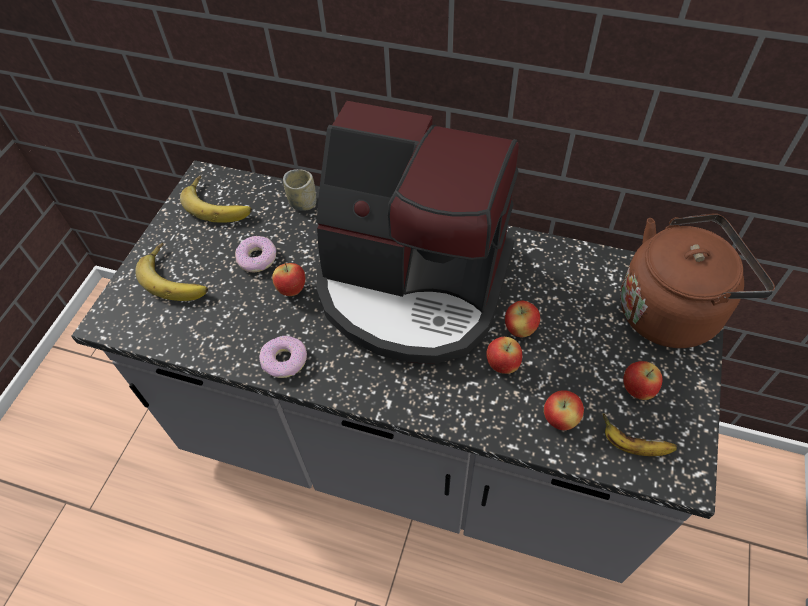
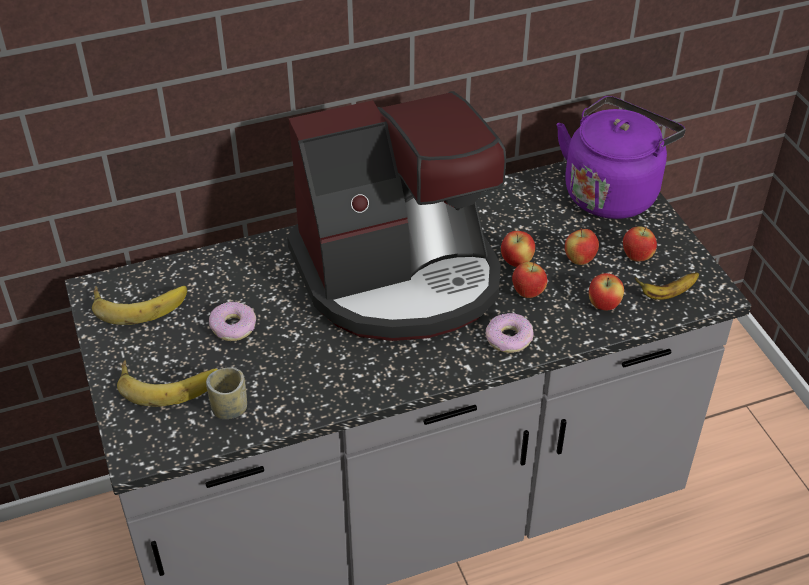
camera: 40 degrees left, 10 degrees down
donut [259,336,307,378] -> donut moved to [486,313,534,353]
apple [272,263,305,296] -> apple moved to [565,228,599,265]
cup [283,169,316,211] -> cup moved to [206,367,247,419]
brown kettle [620,213,775,348] -> purple kettle [557,96,685,219]

